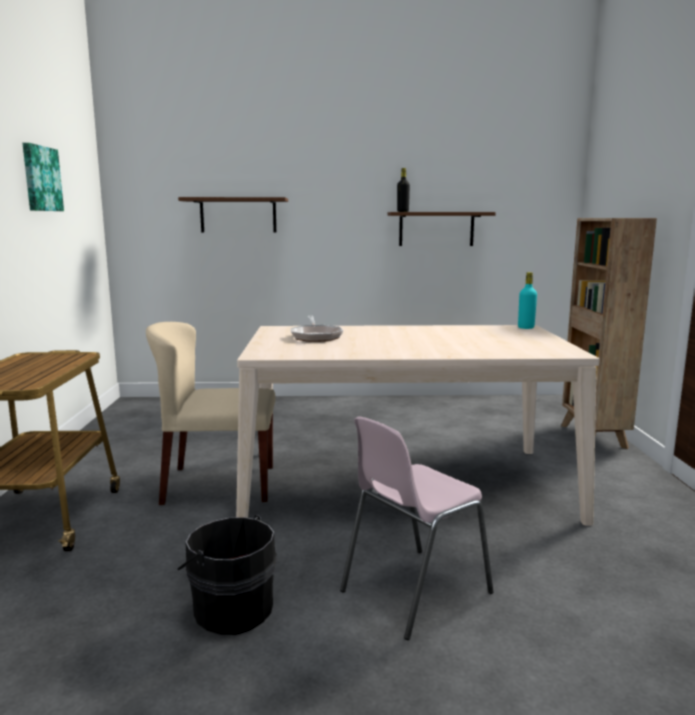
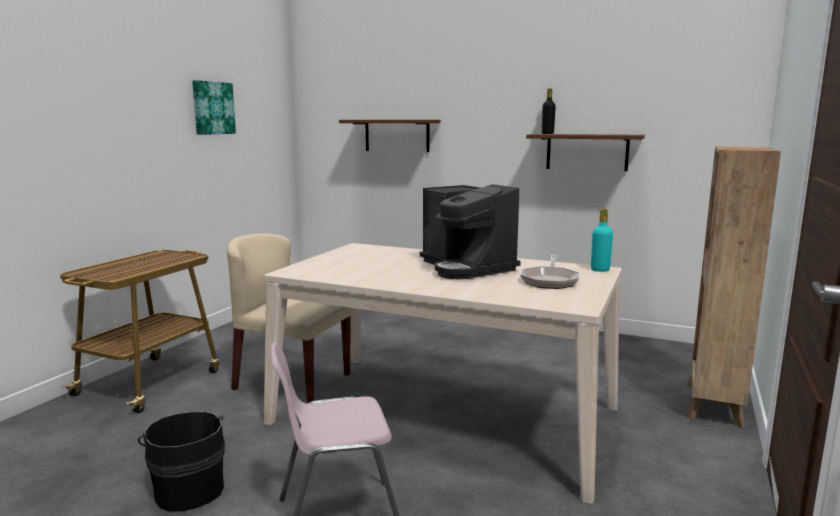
camera: 25 degrees right, 0 degrees up
frying pan [290,316,343,342] -> frying pan moved to [520,255,579,289]
none -> coffee machine [420,184,521,279]

